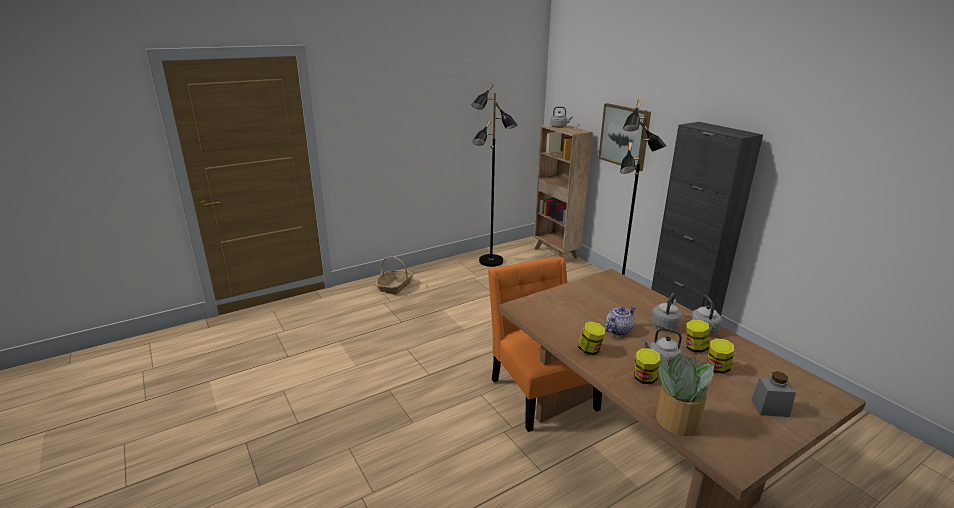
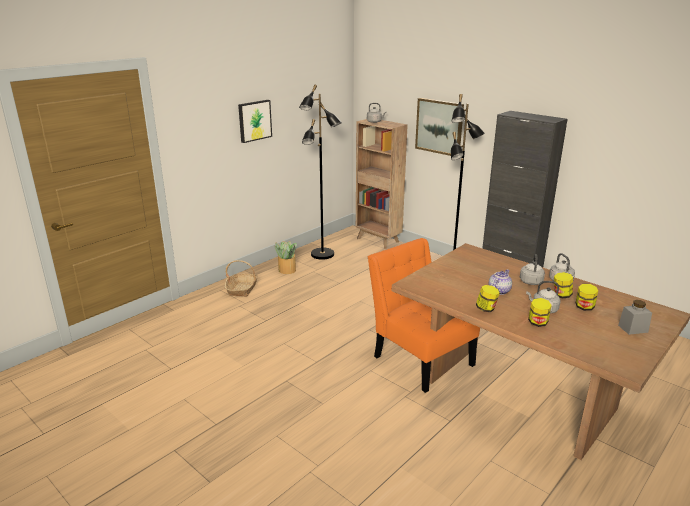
camera: 15 degrees left, 0 degrees up
potted plant [656,354,714,436] -> potted plant moved to [274,241,297,274]
none -> picture [238,100,272,143]

